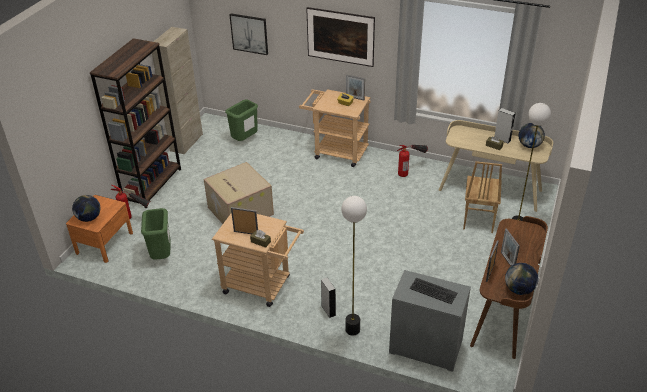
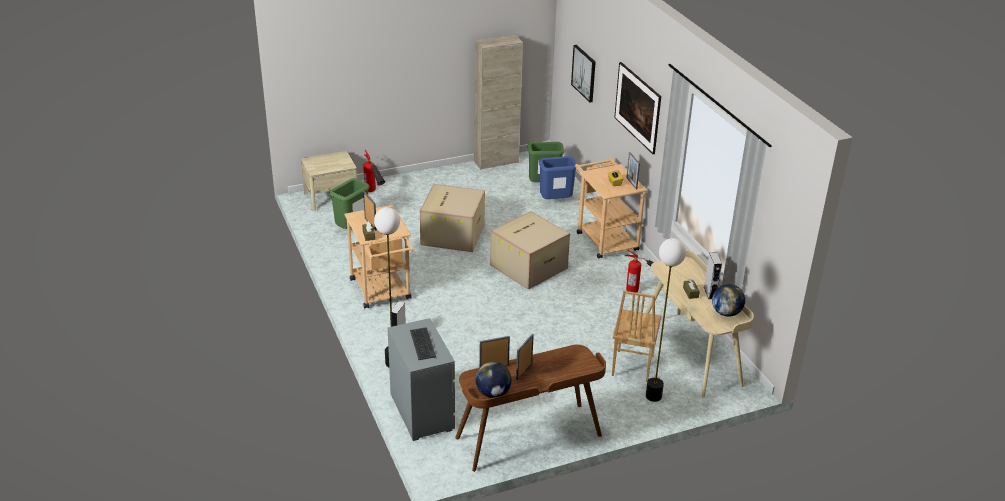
camera: 45 degrees right, 5 degrees down
orange nightstand [66,195,133,263] -> beige nightstand [301,151,357,211]
globe [72,195,101,222] -> none
brown bookcase [90,38,181,208] -> none
brown chair [463,161,502,233] -> brown chair turned 45 degrees counterclockwise [612,291,661,382]
none -> cardboard box [490,211,570,290]
none -> blue trash can [539,156,576,199]

